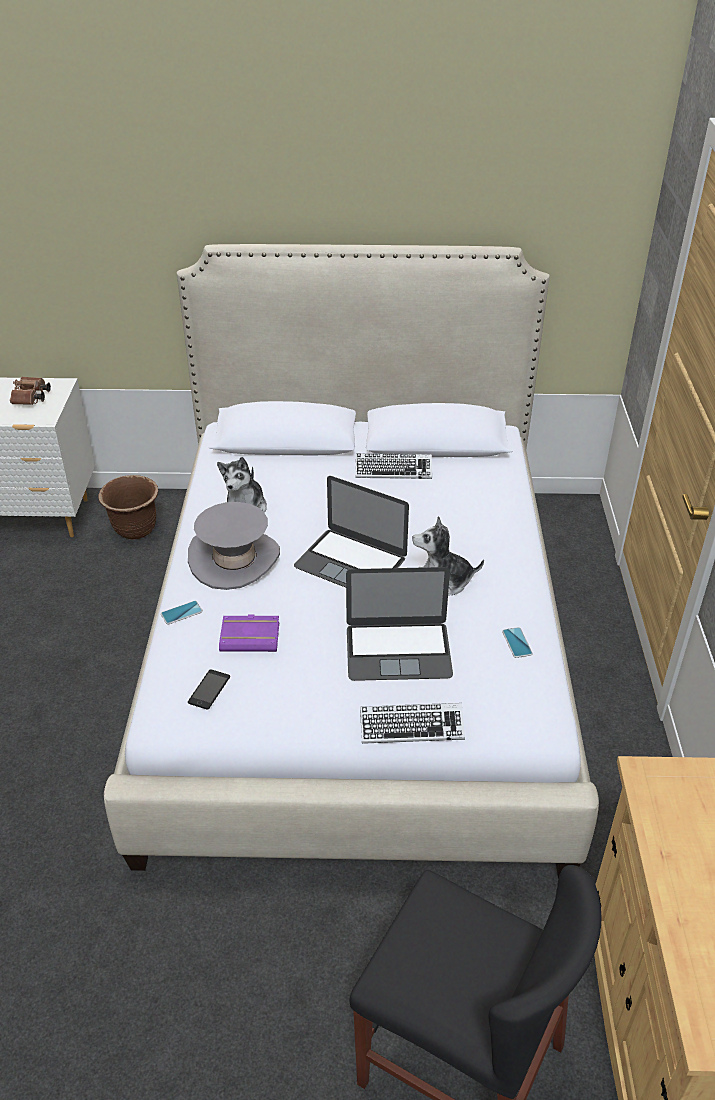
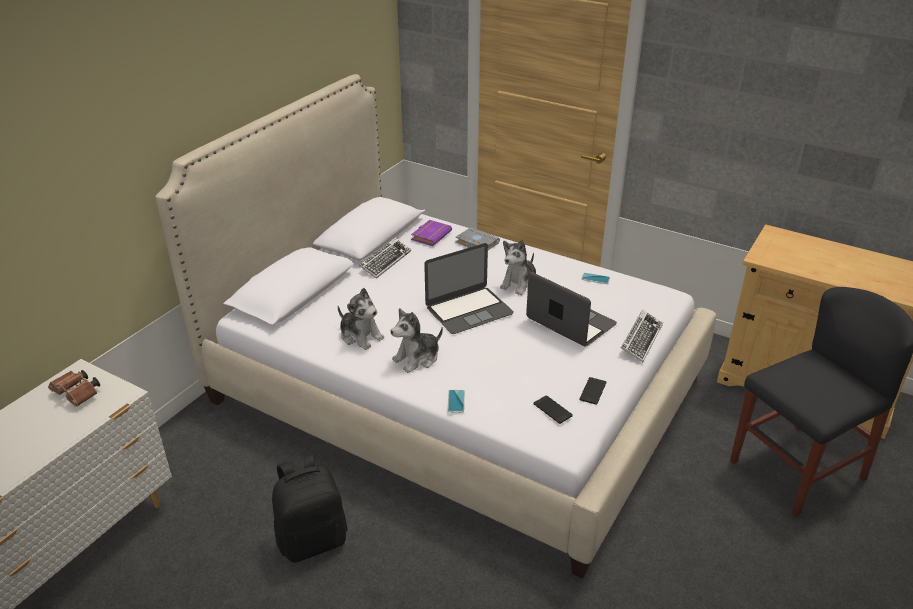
camera: 60 degrees left, 5 degrees down
brown planter [98,475,158,540] -> none
grey hat [188,502,280,590] -> plush toy [391,308,443,373]
purple book [219,615,279,652] -> purple book moved to [411,220,452,246]
laptop [346,567,453,681] -> laptop turned 75 degrees counterclockwise [526,272,617,346]
none -> black backpack [272,454,347,563]
none -> grey book [455,227,500,250]
none -> phone [579,377,606,405]

